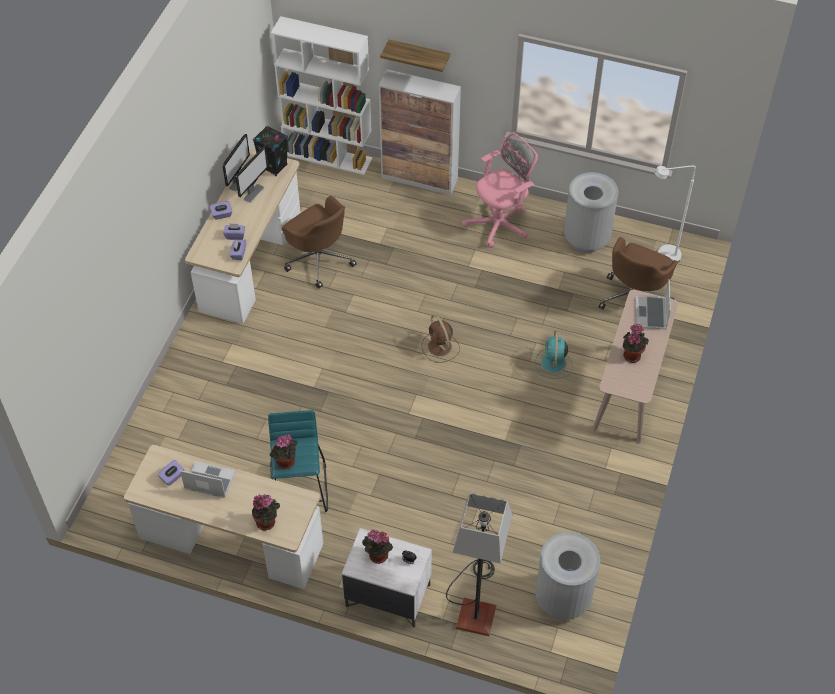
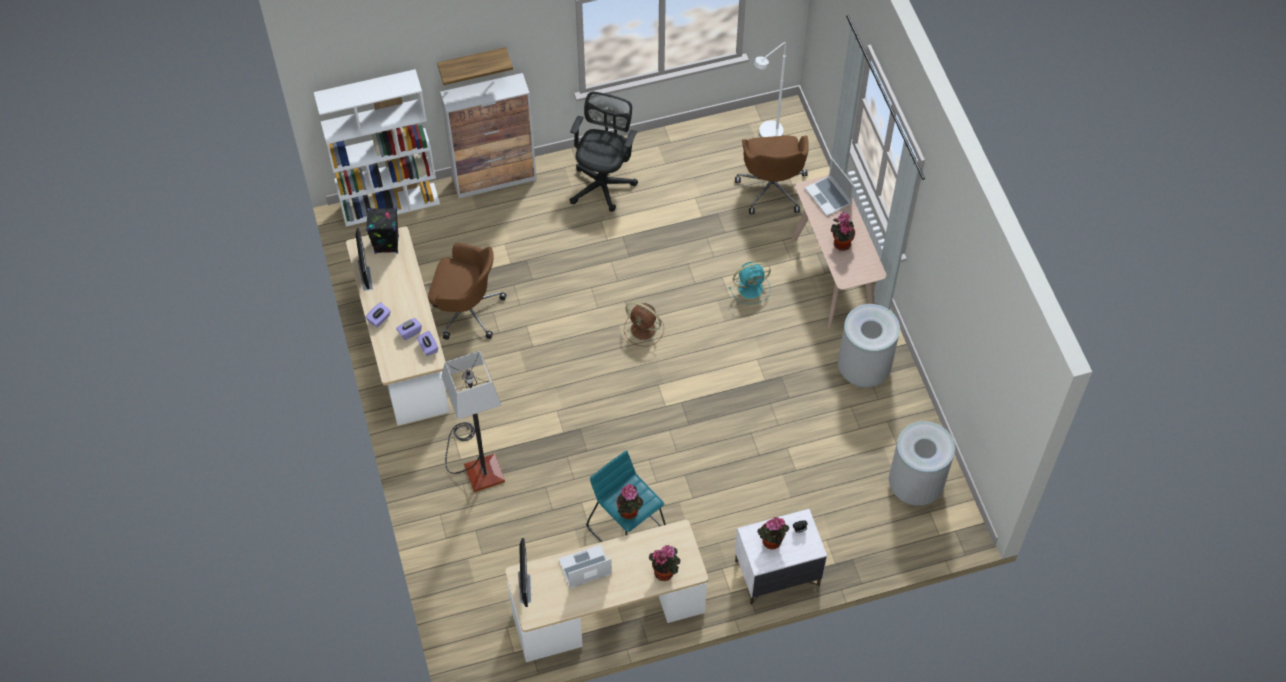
camera: 35 degrees left, 5 degrees up
purple tissue box [158,460,184,486] -> none
monitor [235,146,268,203] -> monitor moved to [518,538,532,607]
floor lamp [446,493,512,636] -> floor lamp moved to [441,351,505,492]
pink office chair [462,132,538,248] -> black office chair [569,92,638,212]
turquoise fan [535,330,572,379] -> turquoise fan turned 75 degrees counterclockwise [729,262,771,304]
grey trash can [564,172,618,253] -> grey trash can moved to [838,304,900,388]

